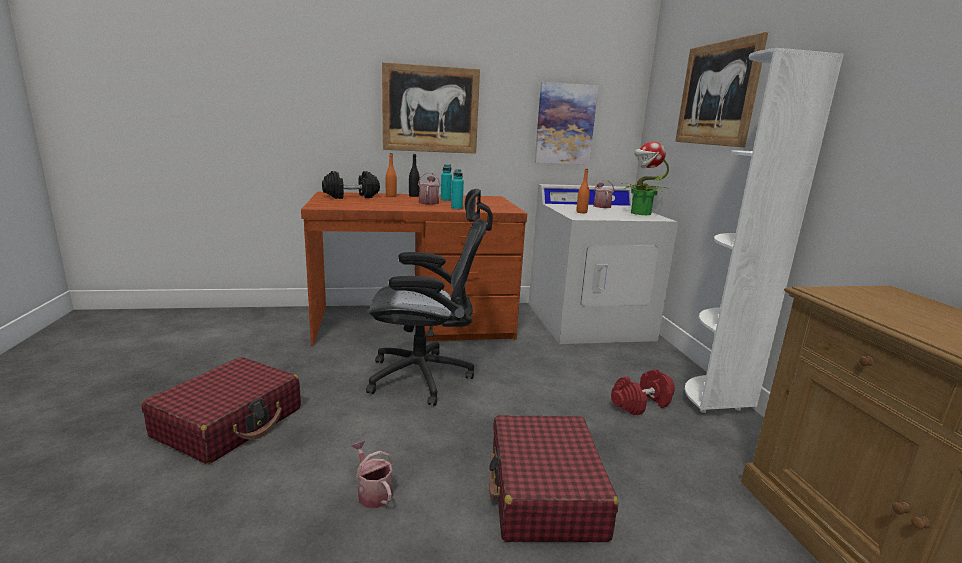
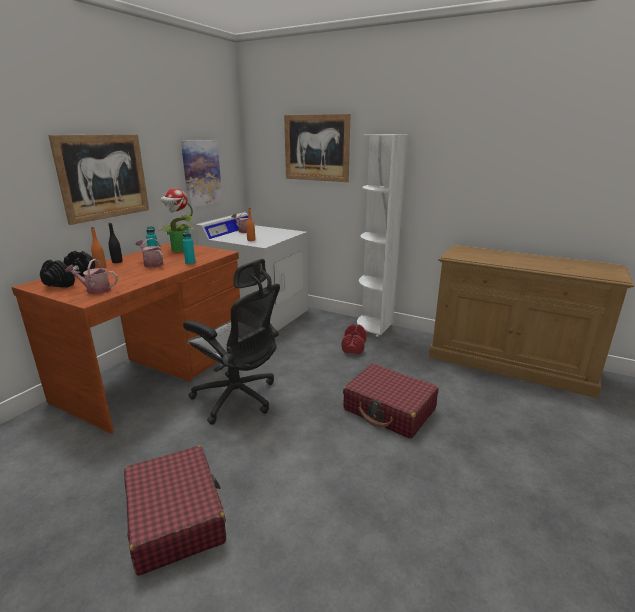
camera: 50 degrees left, 5 degrees up
watering can [351,441,393,508] -> watering can moved to [65,259,118,294]
office chair [366,189,493,406] -> office chair turned 90 degrees clockwise [183,259,280,425]
potted plant [622,141,669,215] -> potted plant moved to [158,188,195,252]

